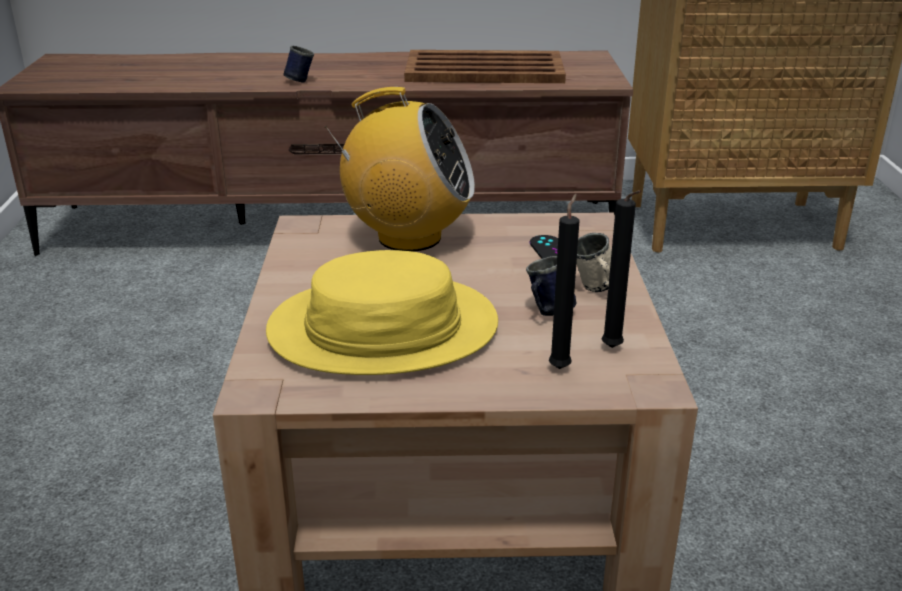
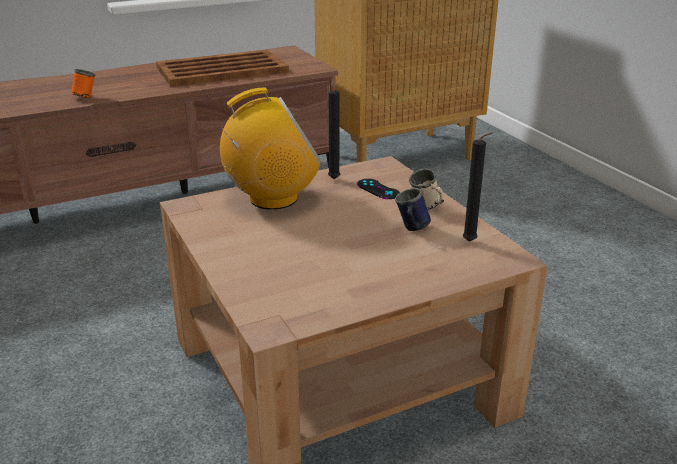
camera: 25 degrees left, 0 degrees up
yellow hat [266,250,498,375] -> none
blue mug [283,46,314,83] -> orange mug [71,69,95,98]
black candle [549,194,580,369] -> black candle moved to [328,78,340,179]

